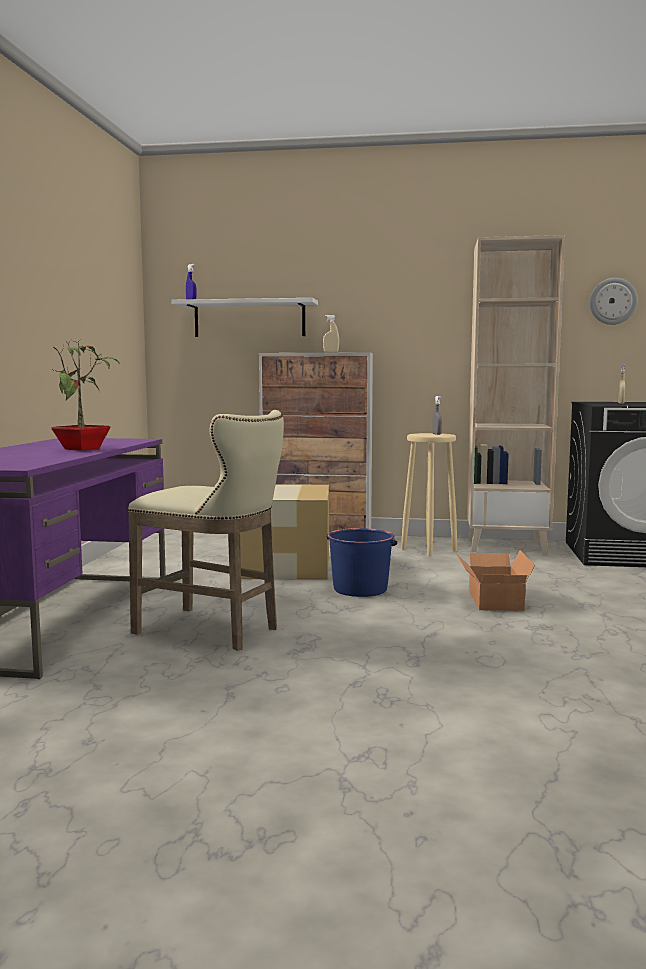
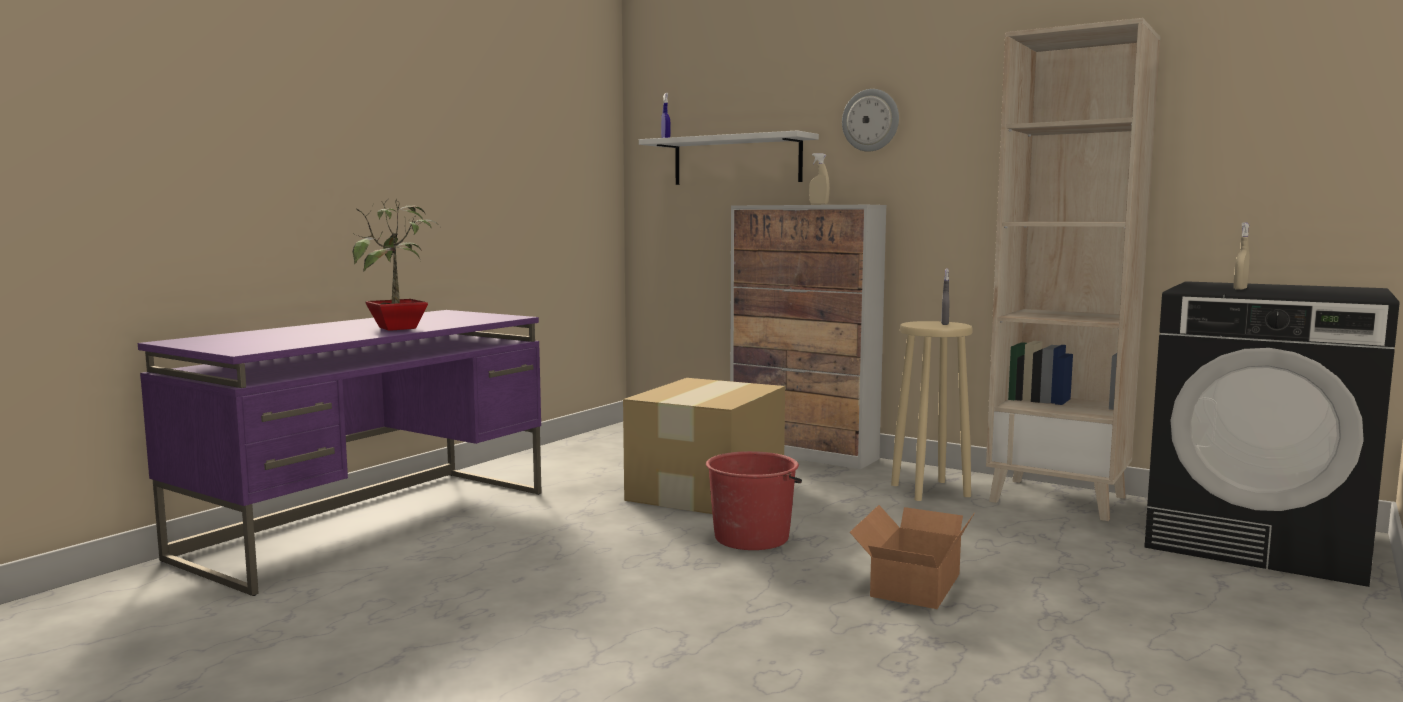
camera: 25 degrees right, 0 degrees up
beige stool [127,410,284,651] -> none
blue bucket [327,528,397,597] -> red bucket [706,451,802,550]
wall clock [590,278,638,325] -> wall clock moved to [842,89,899,152]

